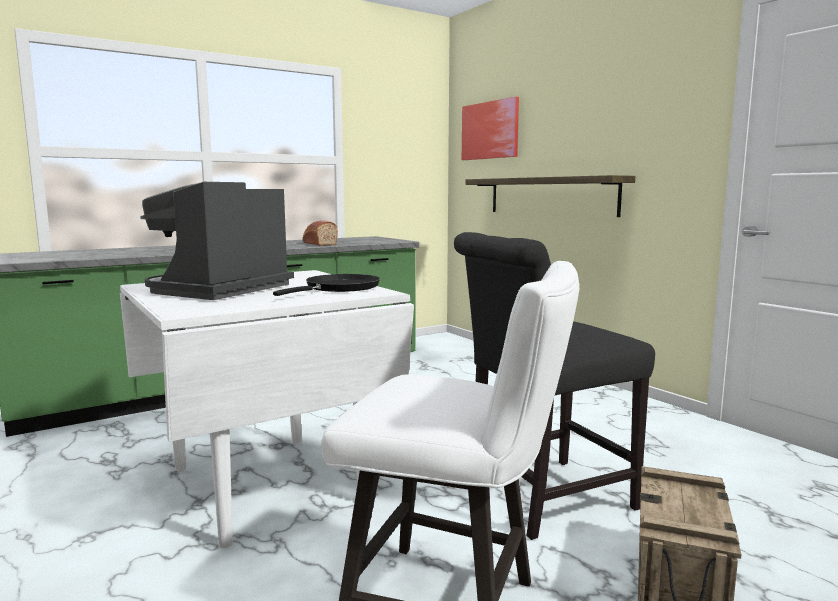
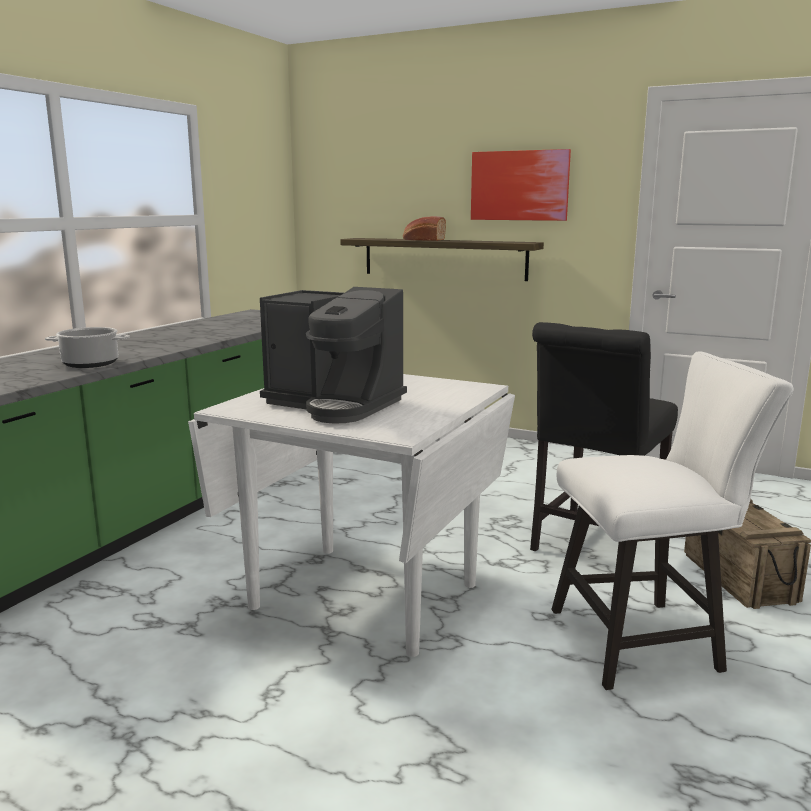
camera: 30 degrees left, 5 degrees up
coffee machine [140,182,294,300] -> coffee machine turned 60 degrees counterclockwise [260,287,407,424]
black frying pan [273,274,380,296] -> none
bread [302,220,338,246] -> bread moved to [403,216,446,241]
picture [462,97,519,160] -> picture moved to [471,149,571,221]
none -> cooking pot [45,327,130,368]

